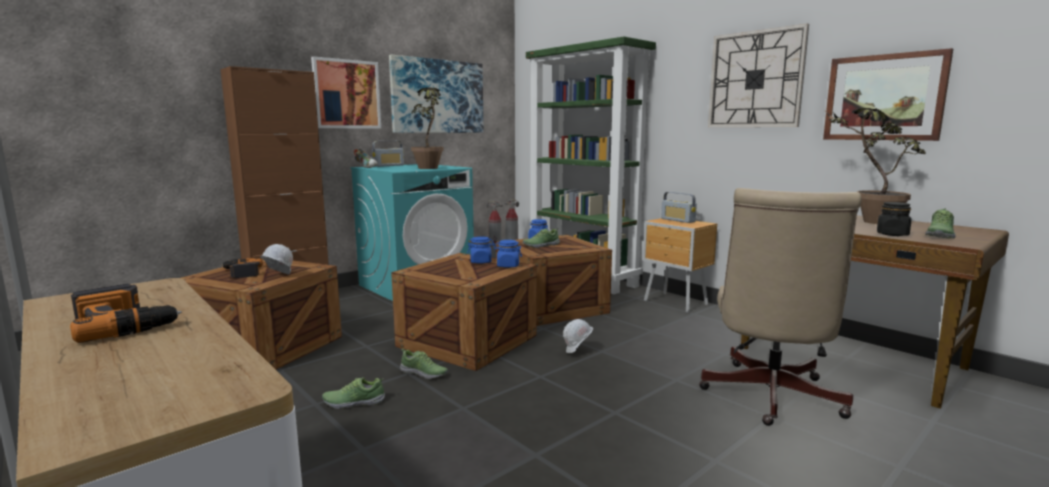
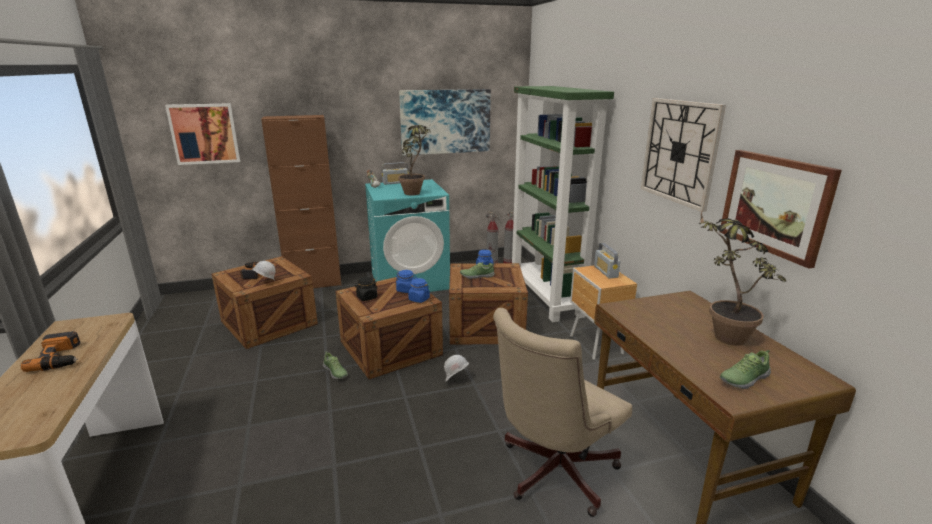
camera: 25 degrees right, 10 degrees up
picture [311,56,381,128] -> picture moved to [165,103,240,165]
shoe [322,377,385,409] -> none
black jar [877,202,911,236] -> black jar moved to [355,277,378,301]

